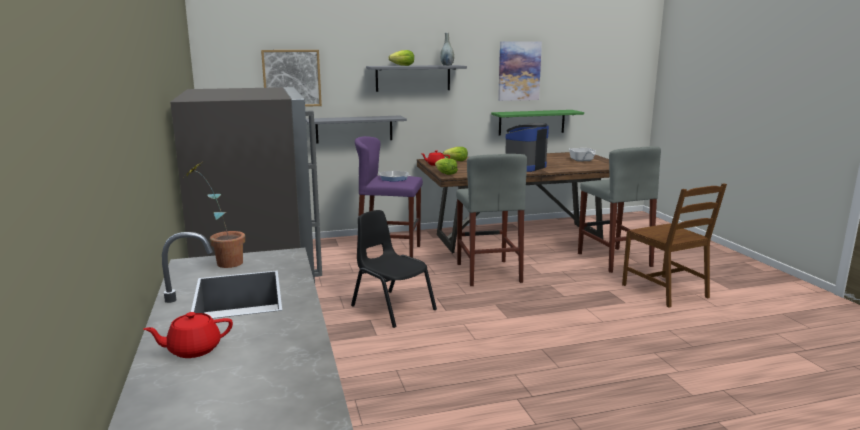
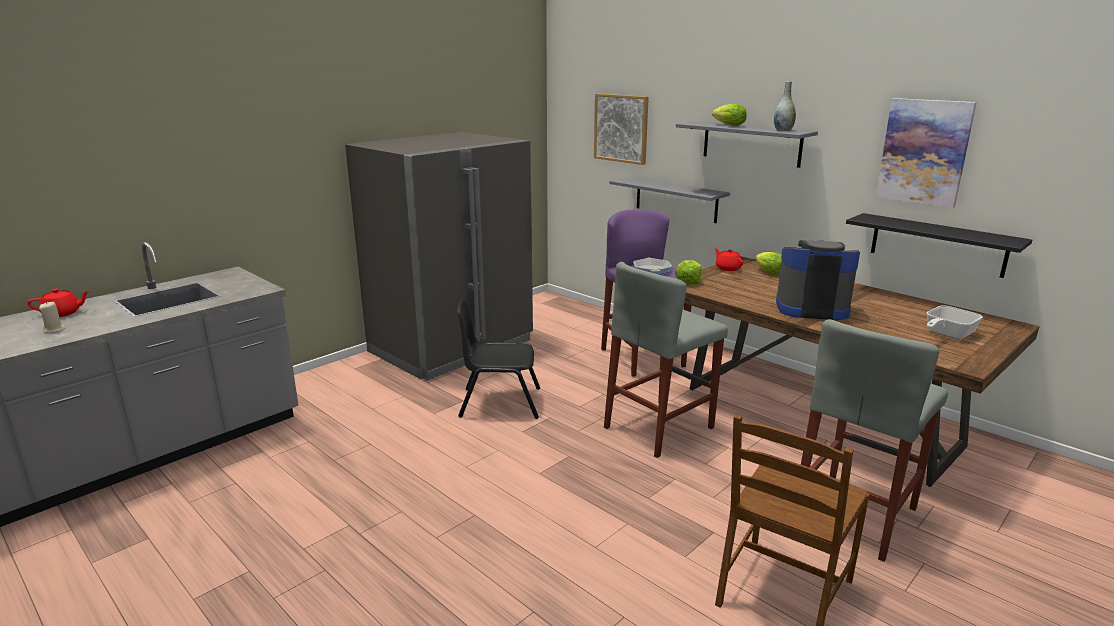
camera: 60 degrees right, 5 degrees up
red teapot [143,312,233,358] -> red teapot turned 120 degrees clockwise [28,288,89,317]
potted plant [184,162,245,268] -> none
black chair [351,210,437,328] -> black chair turned 105 degrees counterclockwise [457,299,540,419]
green shelf [491,110,584,135] -> black shelf [846,213,1032,278]
none -> beige candle [39,302,65,333]

